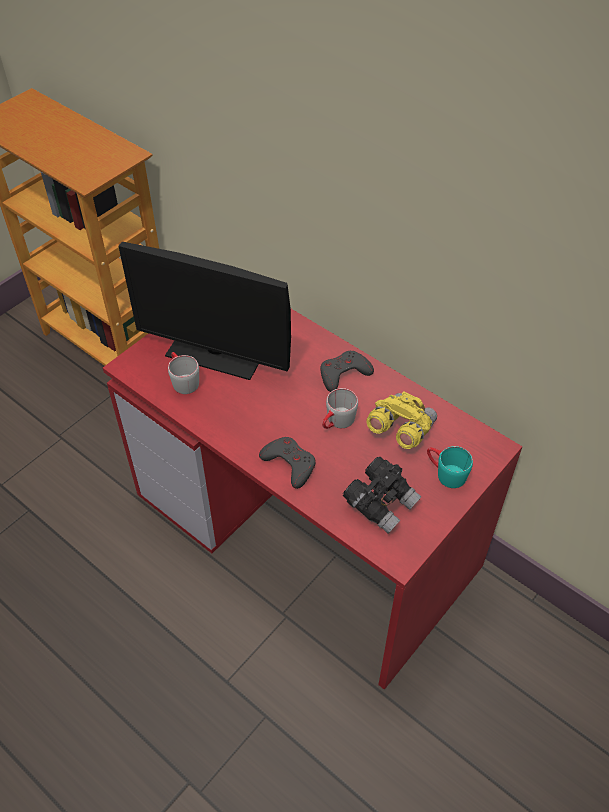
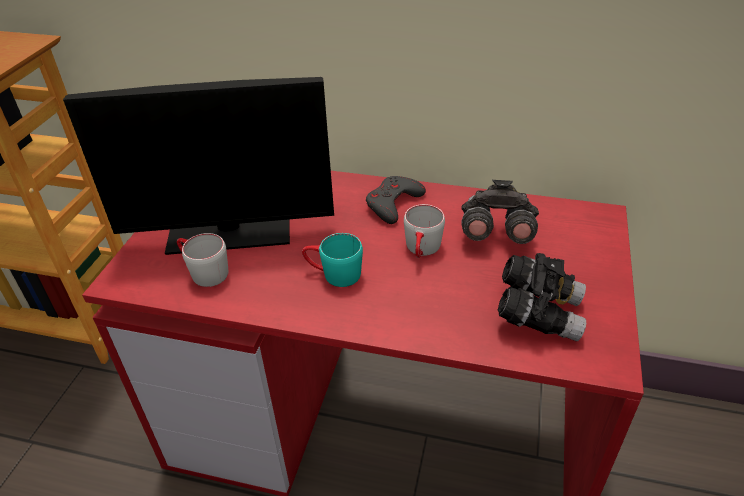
camera: 25 degrees left, 10 degrees down
grey game controller [259,437,316,489] -> none
yellow binoculars [366,391,437,449] -> grey binoculars [462,180,539,244]
turquoise mug [427,446,473,488] -> turquoise mug moved to [302,233,363,287]

